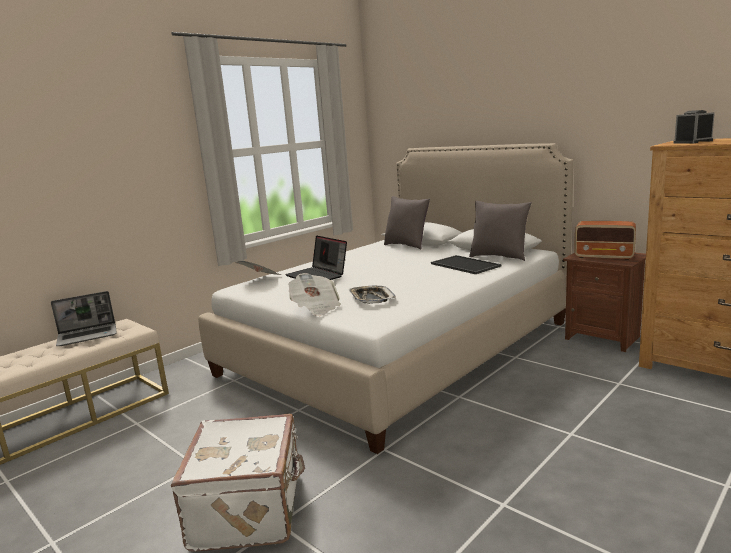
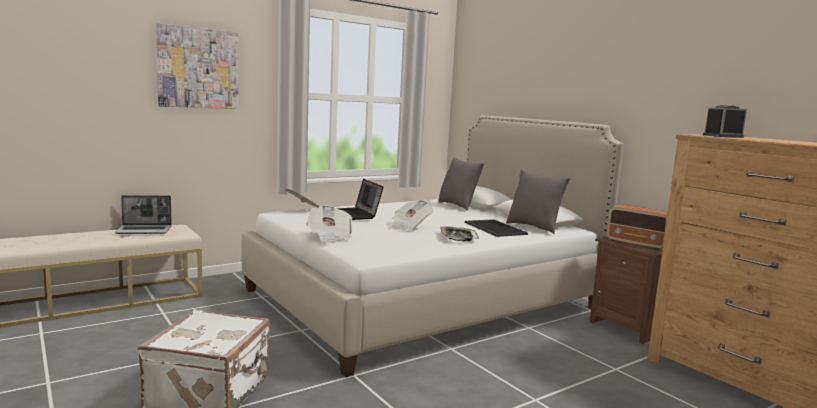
camera: 10 degrees right, 5 degrees down
tray [349,286,396,304] -> tray moved to [440,226,479,241]
none -> picture [156,23,238,109]
none -> newspaper [389,200,433,230]

